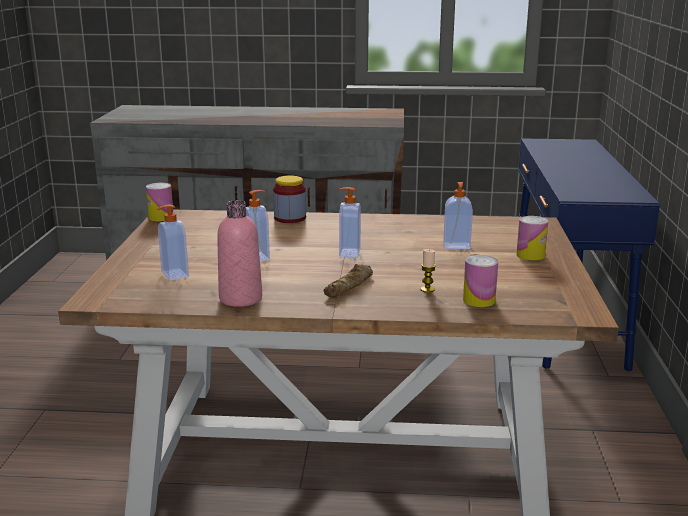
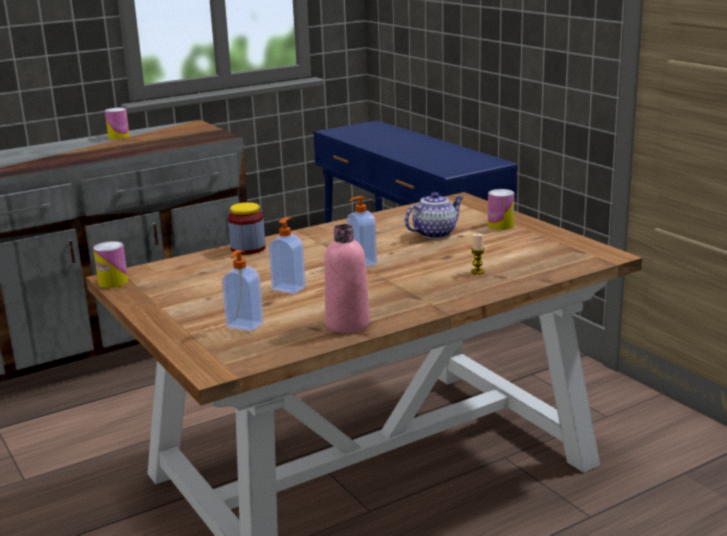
camera: 35 degrees left, 0 degrees up
bread [324,264,373,298] -> none
soap dispenser [443,182,473,249] -> teapot [405,192,463,239]
can [463,255,498,307] -> can moved to [105,108,130,140]

